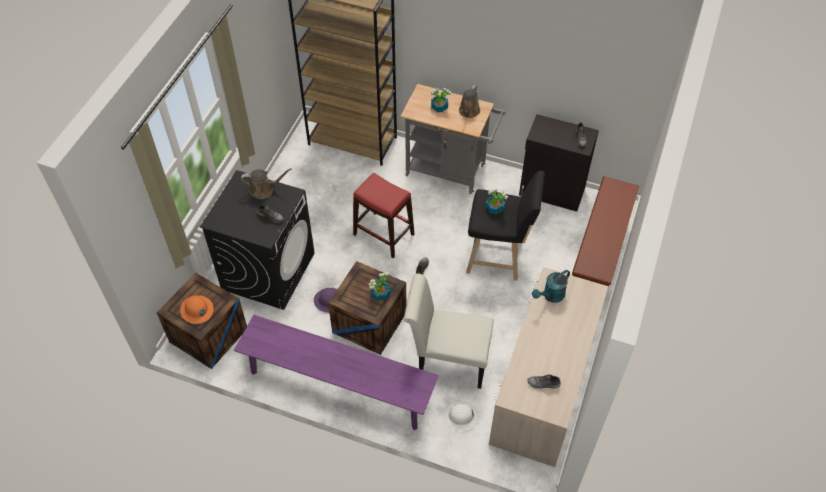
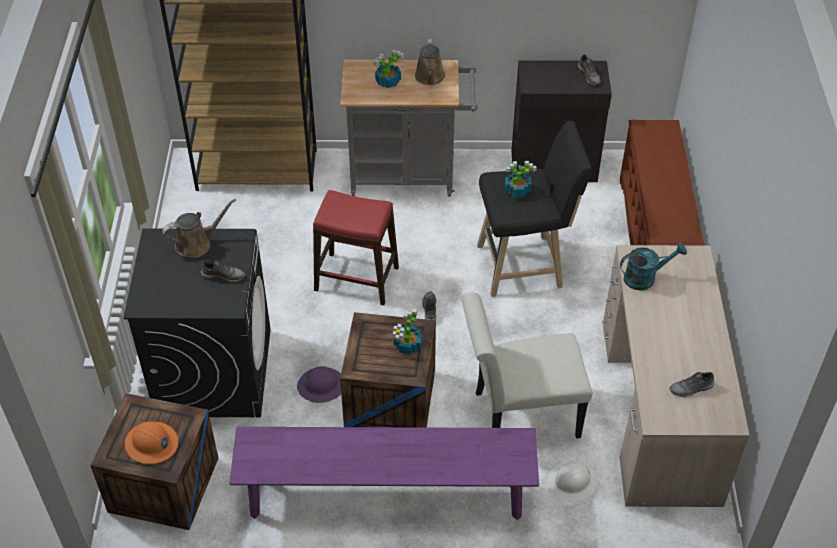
camera: 20 degrees left, 5 degrees down
turquoise watering can [532,270,570,303] -> turquoise watering can turned 135 degrees counterclockwise [620,243,687,290]

